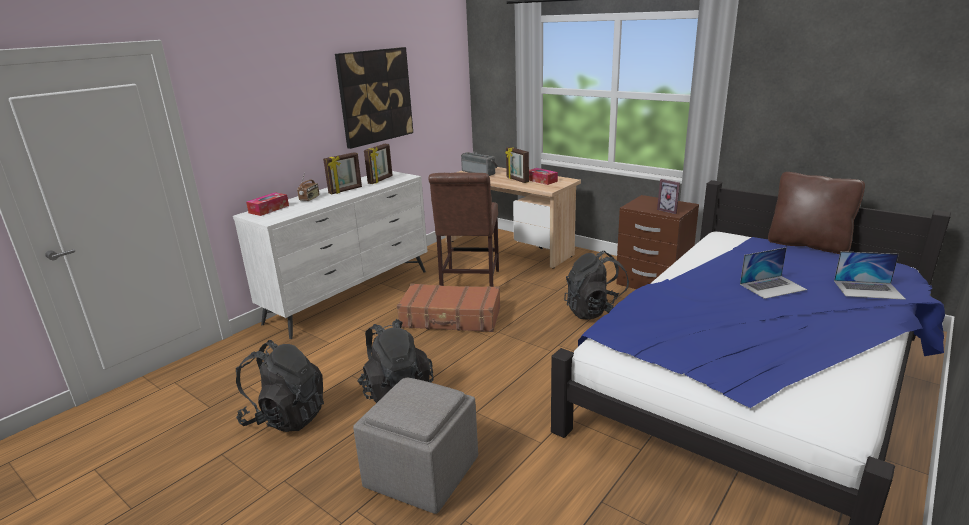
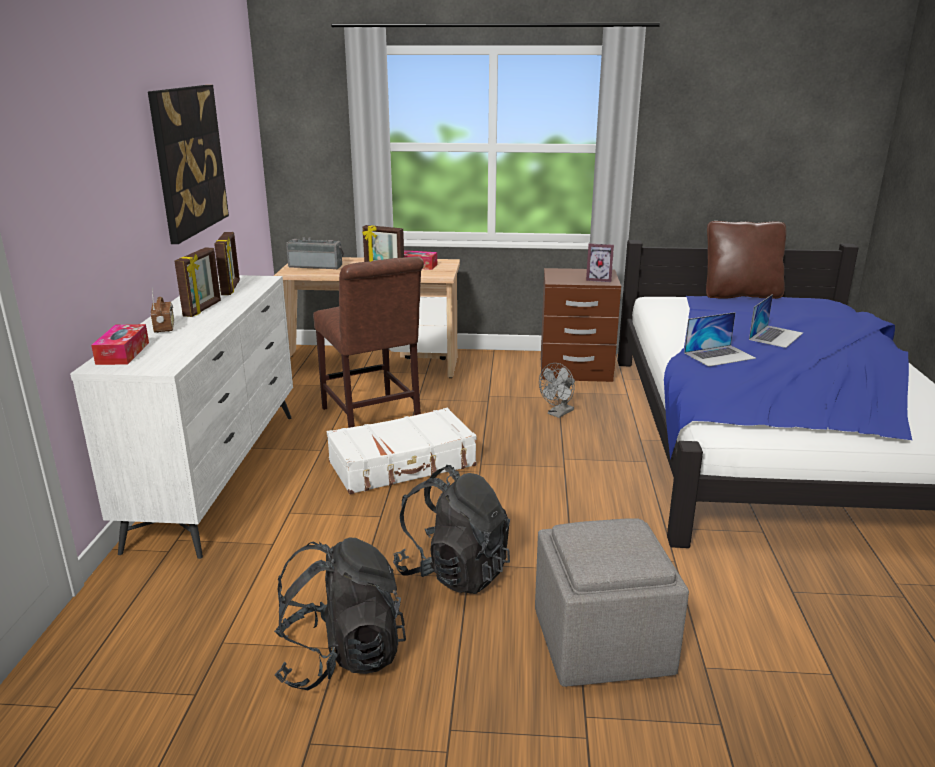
camera: 35 degrees left, 0 degrees up
brown suitcase [397,283,500,332] -> white suitcase [327,408,476,494]
black backpack [564,251,629,319] -> grey fan [539,363,575,418]
laptop [834,251,906,300] -> laptop moved to [684,312,756,367]

